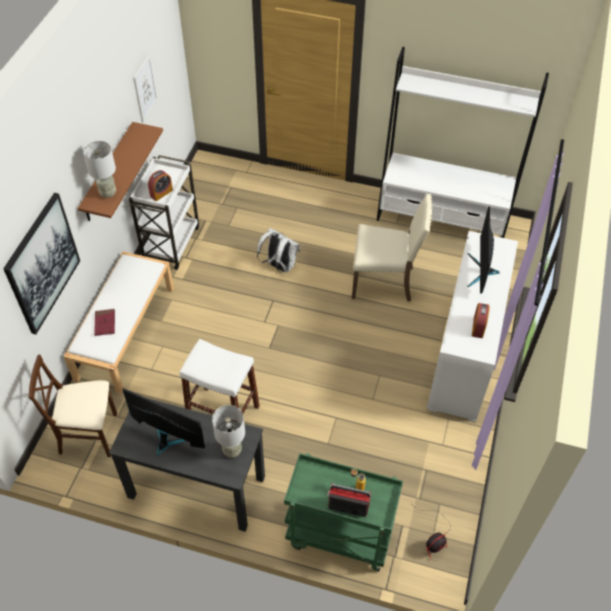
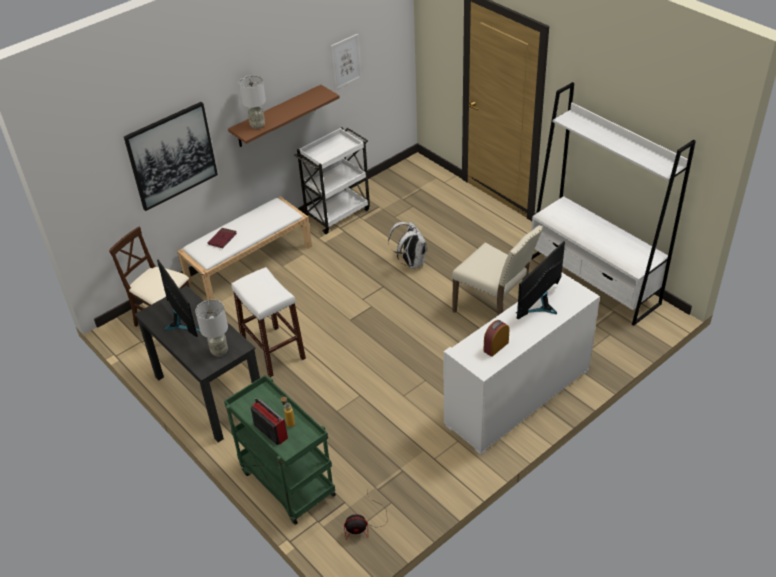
camera: 35 degrees right, 10 degrees down
alarm clock [148,170,173,201] -> none

